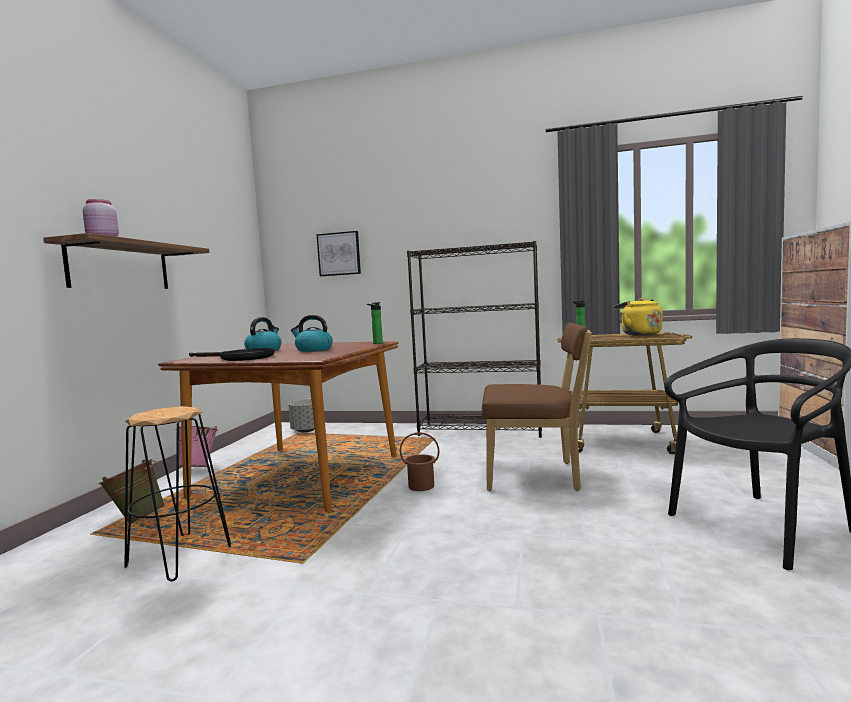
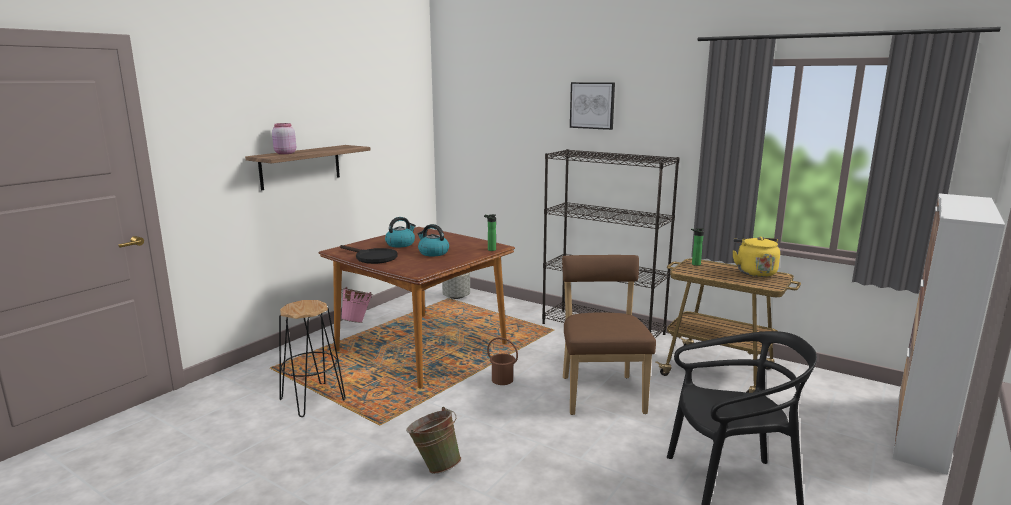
camera: 20 degrees right, 10 degrees up
green bucket [99,459,165,524] -> green bucket moved to [406,407,461,474]
picture [317,231,361,276] -> picture moved to [570,82,615,130]
brown chair [482,323,592,491] -> brown chair turned 120 degrees counterclockwise [562,255,656,415]

